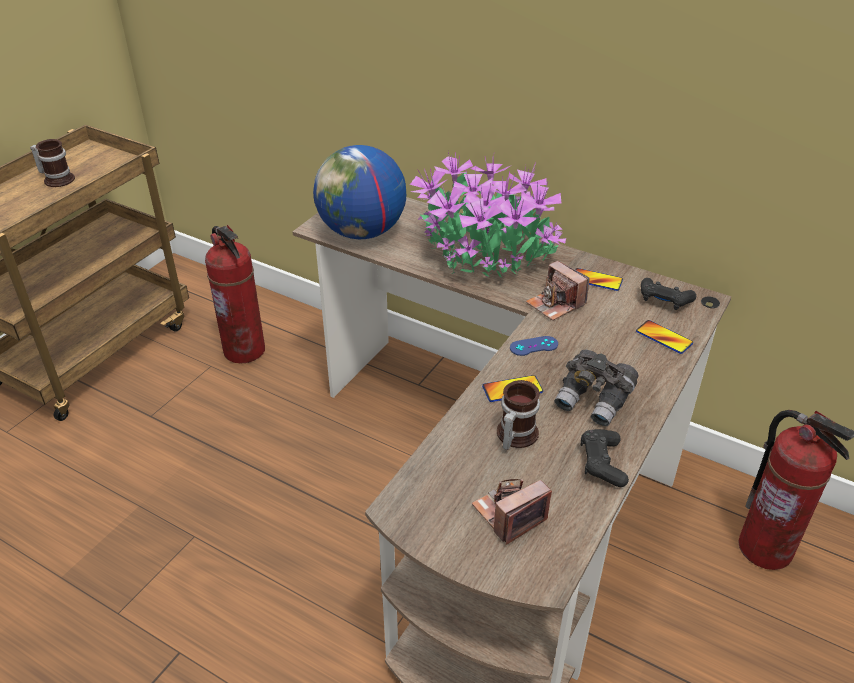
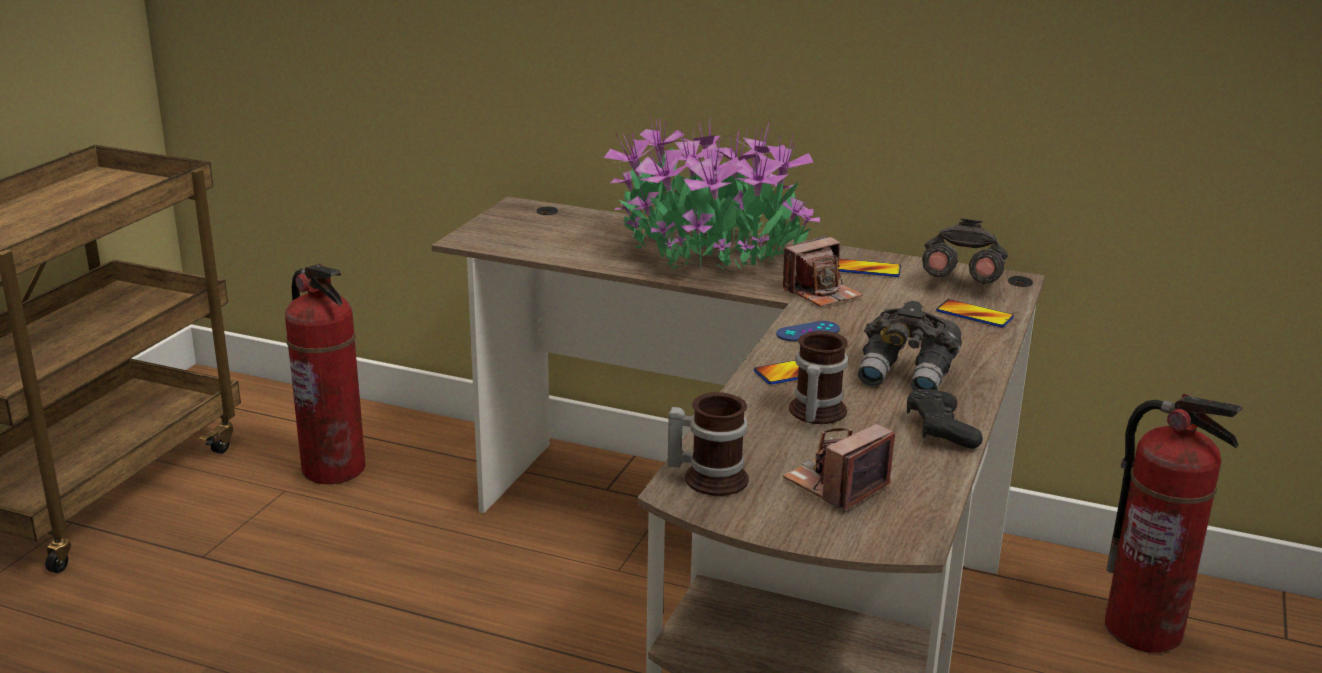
camera: 10 degrees left, 15 degrees down
mug [30,139,75,187] -> mug moved to [668,392,749,496]
globe [313,145,406,239] -> none
camera [526,261,590,321] -> camera turned 75 degrees counterclockwise [783,236,862,307]
black game controller [641,278,696,310] -> grey binoculars [922,218,1008,284]

